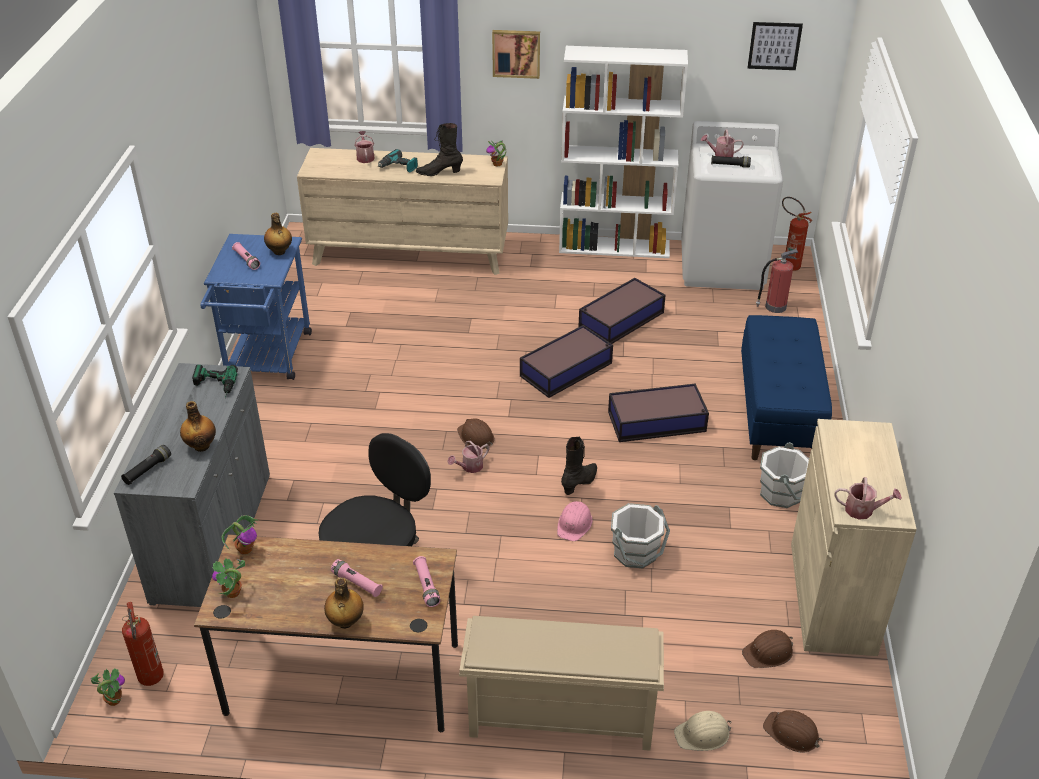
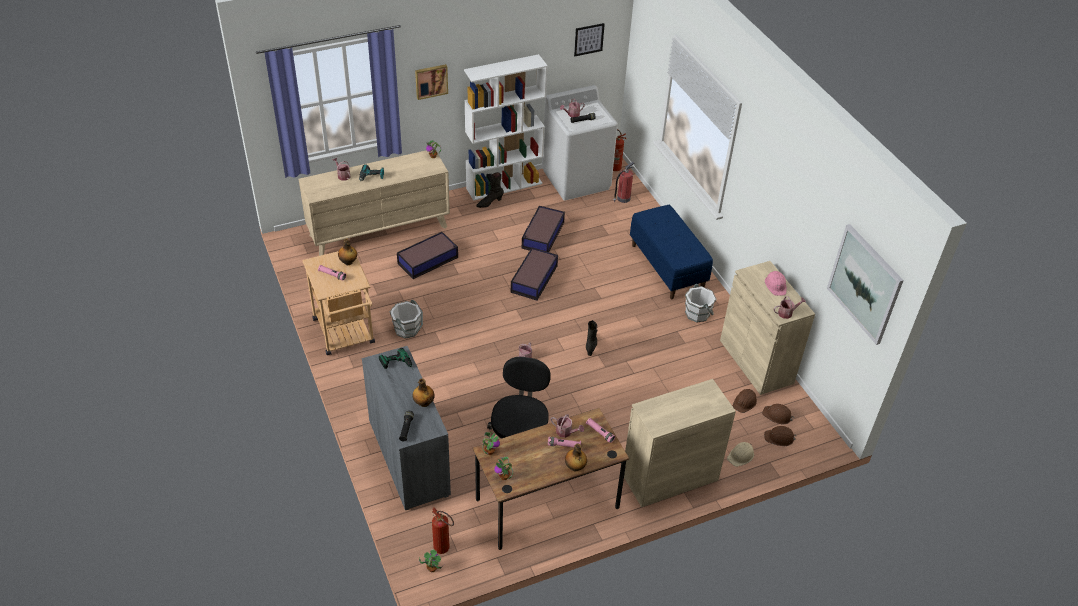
camera: 30 degrees left, 5 degrees up
blue cart [200,234,312,380] -> beige cart [302,251,375,355]
black boot [416,123,463,176] -> black boot moved to [476,172,504,208]
brown hard hat [457,418,494,449] -> brown hard hat moved to [762,404,794,425]
beige shoe rack [459,616,664,751] -> beige cabinet [624,379,736,507]
pink hard hat [557,501,593,541] -> pink hard hat moved to [765,271,787,296]
storage box [608,383,709,442] -> storage box moved to [397,232,458,279]
white bucket [611,503,670,569] -> white bucket moved to [390,300,423,339]
none -> watering can [551,414,584,438]
none -> picture [827,224,904,345]

